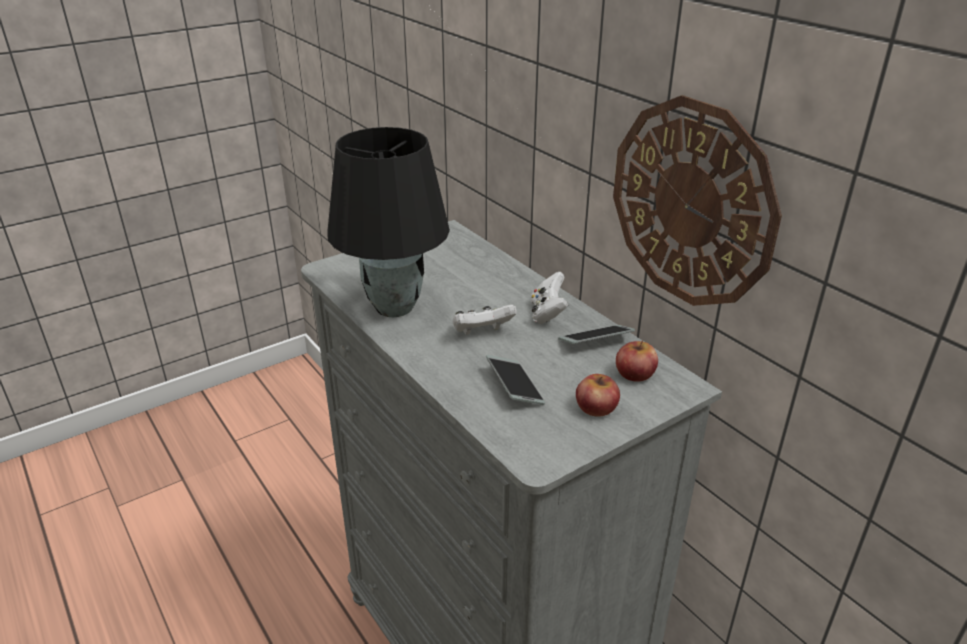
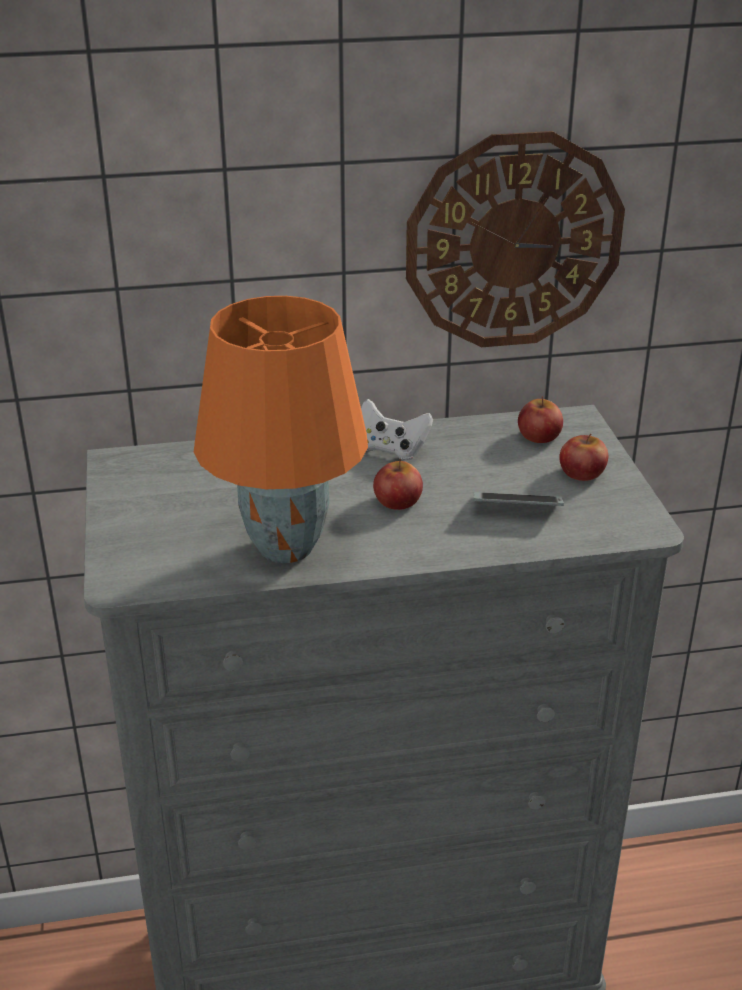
camera: 65 degrees left, 0 degrees up
black table lamp [327,127,450,317] -> orange table lamp [194,296,368,563]
white game controller [453,305,517,335] -> apple [373,459,423,510]
phone [558,325,635,344] -> none

